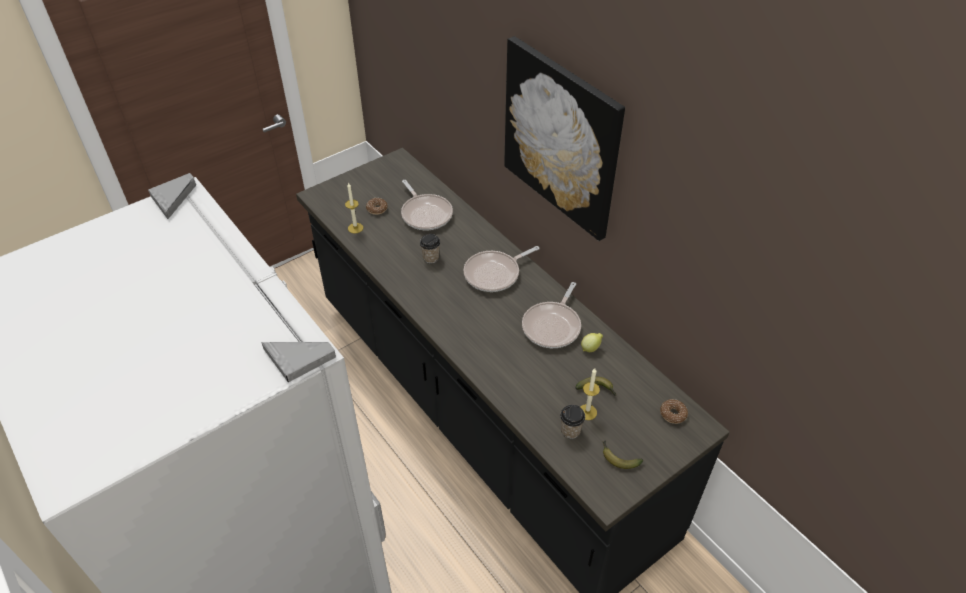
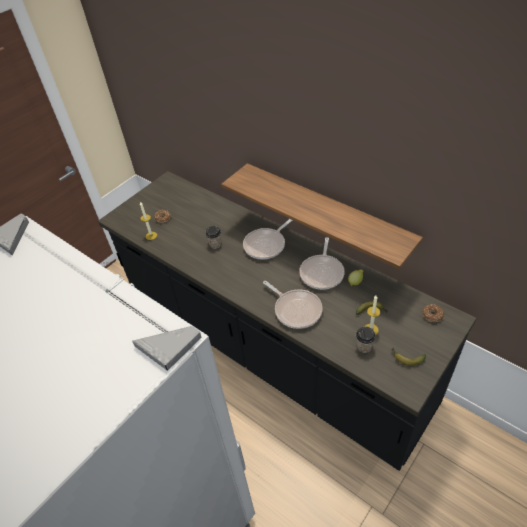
camera: 10 degrees left, 0 degrees up
frying pan [401,180,453,230] -> frying pan moved to [263,281,323,329]
picture [504,36,625,241] -> none
none -> shelf [221,163,423,269]

